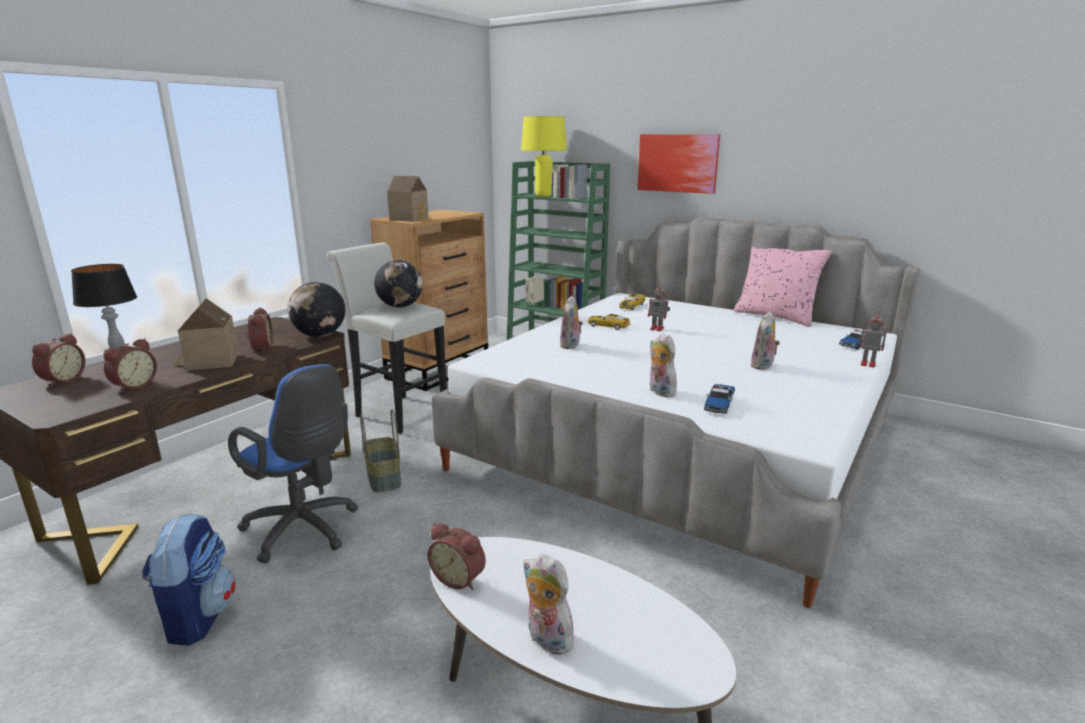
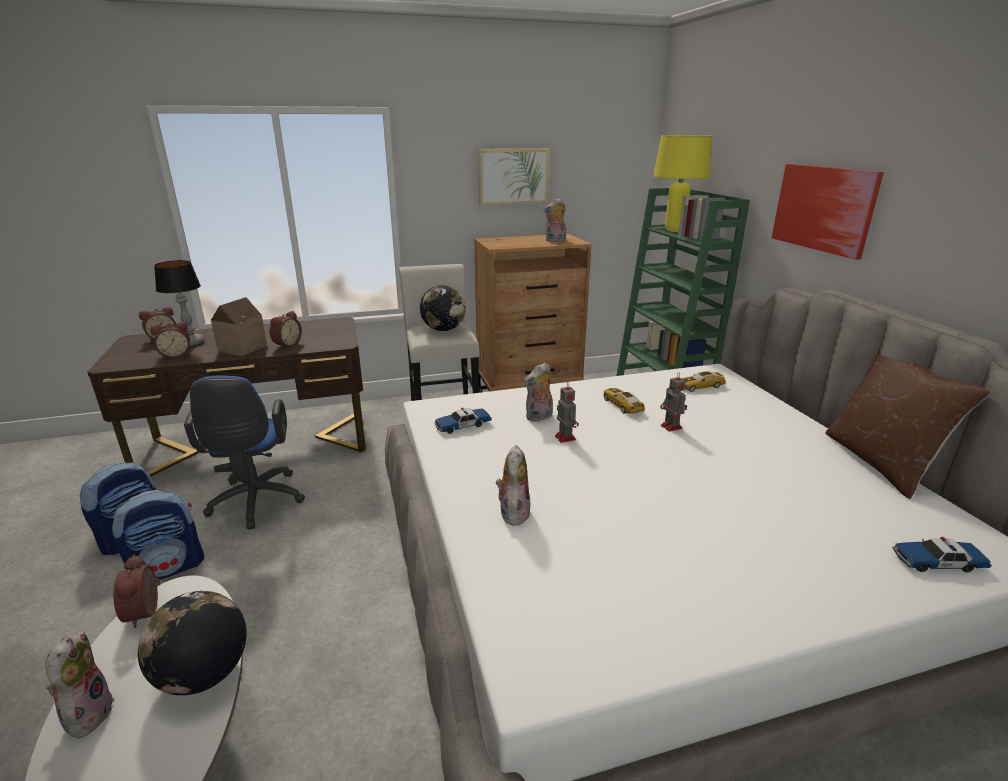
camera: 40 degrees right, 5 degrees up
globe [287,282,345,337] -> globe moved to [138,591,247,695]
basket [360,409,401,493] -> none
toy house [387,176,429,222] -> none
toy car [704,384,735,414] -> toy car moved to [434,408,492,434]
pink pillow [733,247,832,327] -> brown pillow [825,350,990,499]
plush toy [751,312,780,370] -> plush toy moved to [544,198,566,242]
toy robot [858,312,887,368] -> toy robot moved to [555,382,579,443]
none -> backpack [113,490,204,581]
none -> picture [478,148,550,205]

